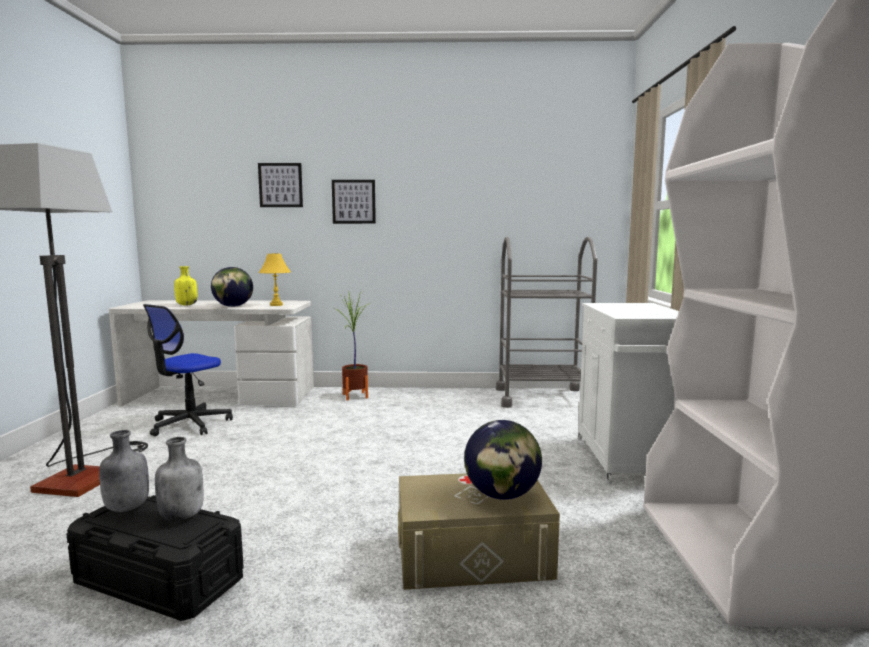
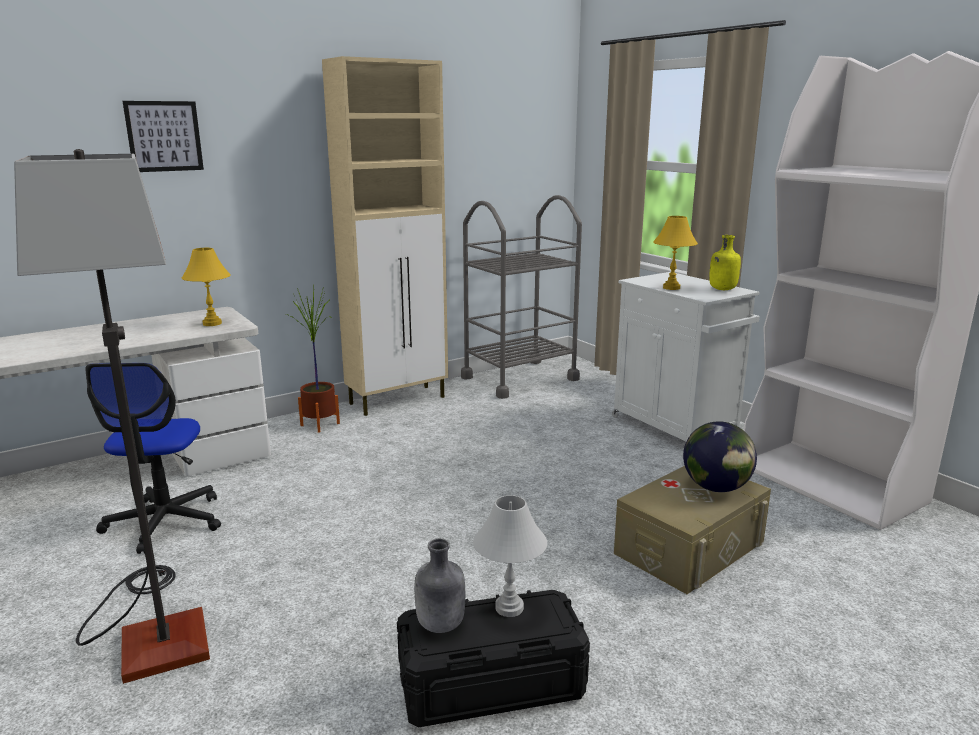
camera: 35 degrees left, 10 degrees up
grey bottle [155,437,204,521] -> white table lamp [473,495,547,617]
yellow bottle [174,266,197,305] -> yellow bottle moved to [709,235,741,290]
globe [211,267,253,307] -> none
picture [332,180,376,224] -> none
none -> beige cabinet [322,56,448,416]
none -> yellow table lamp [653,216,698,290]

